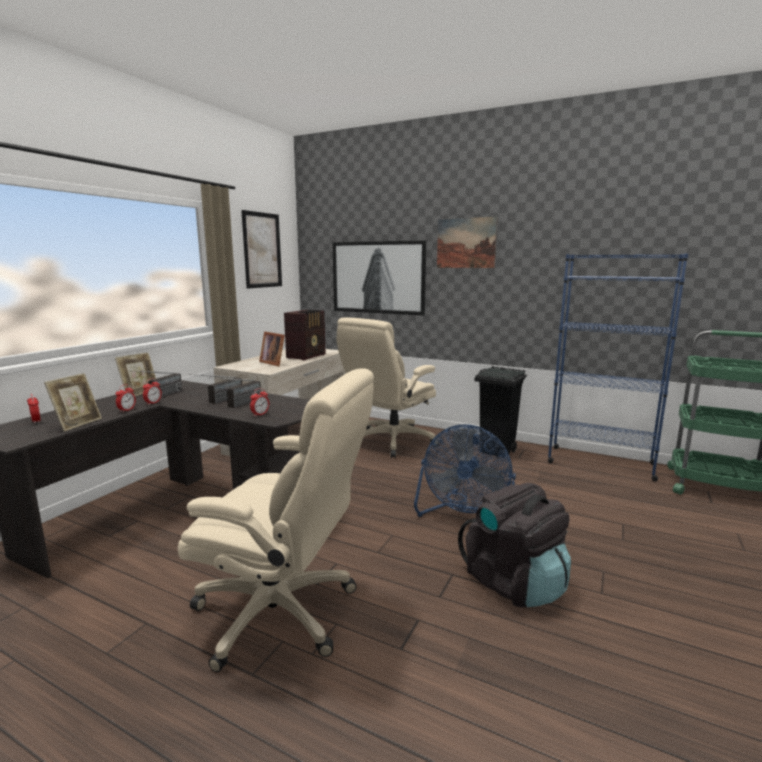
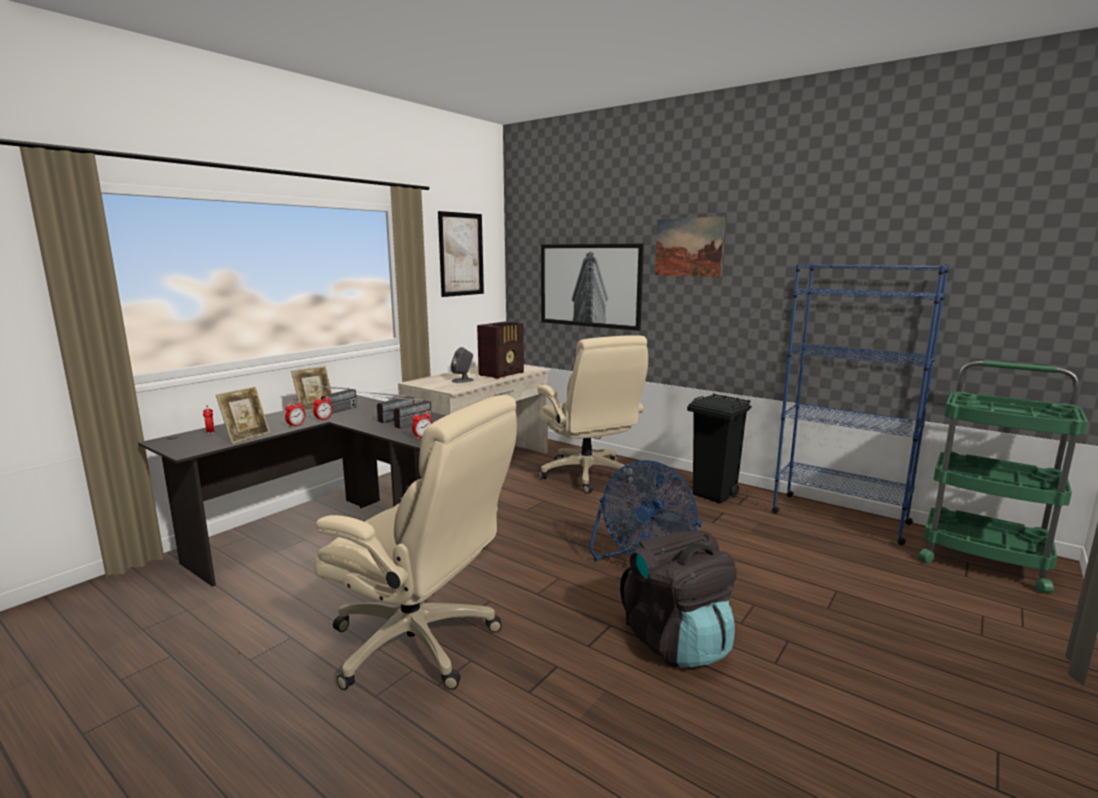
camera: 10 degrees right, 0 degrees up
picture frame [259,331,285,366] -> grey speaker [451,347,474,383]
beige office chair [337,318,439,458] -> beige office chair turned 75 degrees counterclockwise [537,335,648,494]

